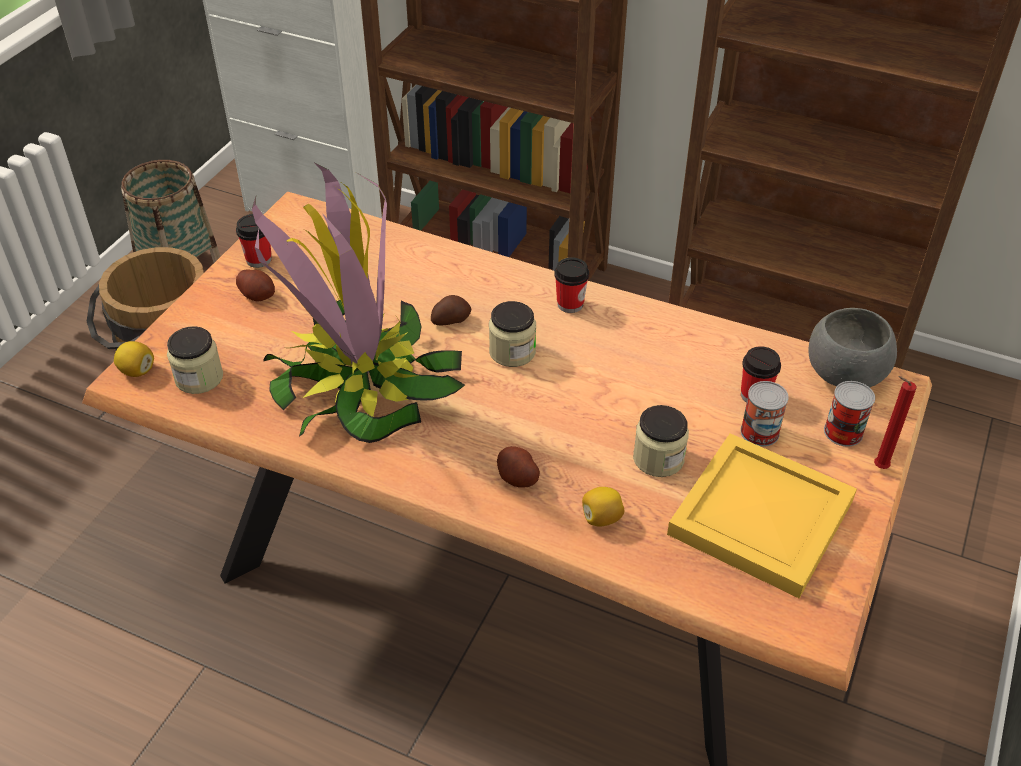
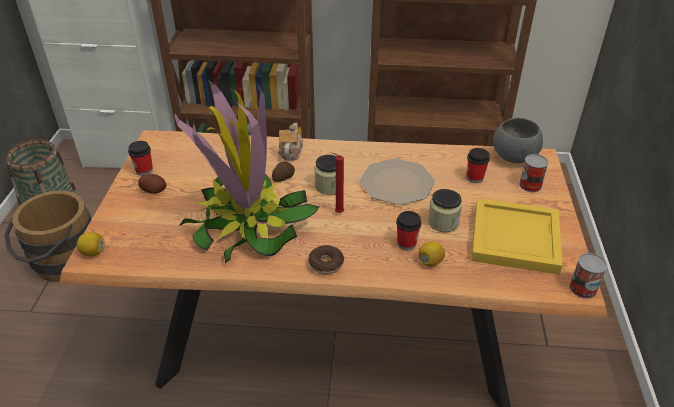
camera: 20 degrees left, 5 degrees down
jar [167,326,223,394] -> none
potato [497,446,540,488] -> none
cup [554,257,589,313] -> cup moved to [396,211,422,250]
can [740,381,789,447] -> can moved to [569,253,607,299]
red candle [874,376,917,469] -> red candle moved to [332,153,344,213]
none -> teapot [278,123,303,161]
none -> donut [308,245,344,274]
none -> plate [360,158,435,205]

